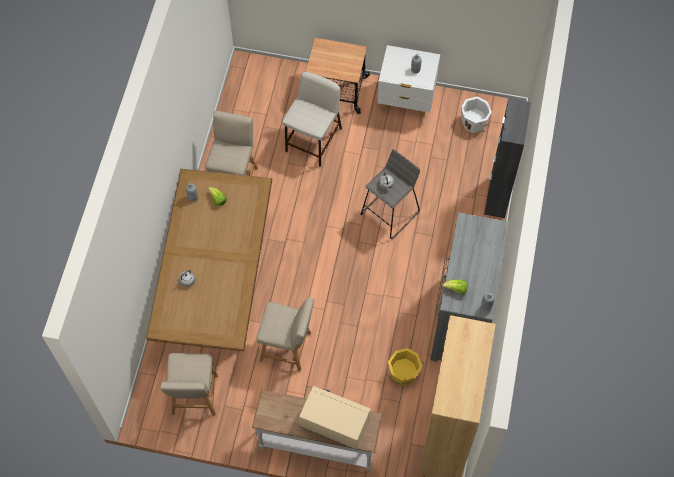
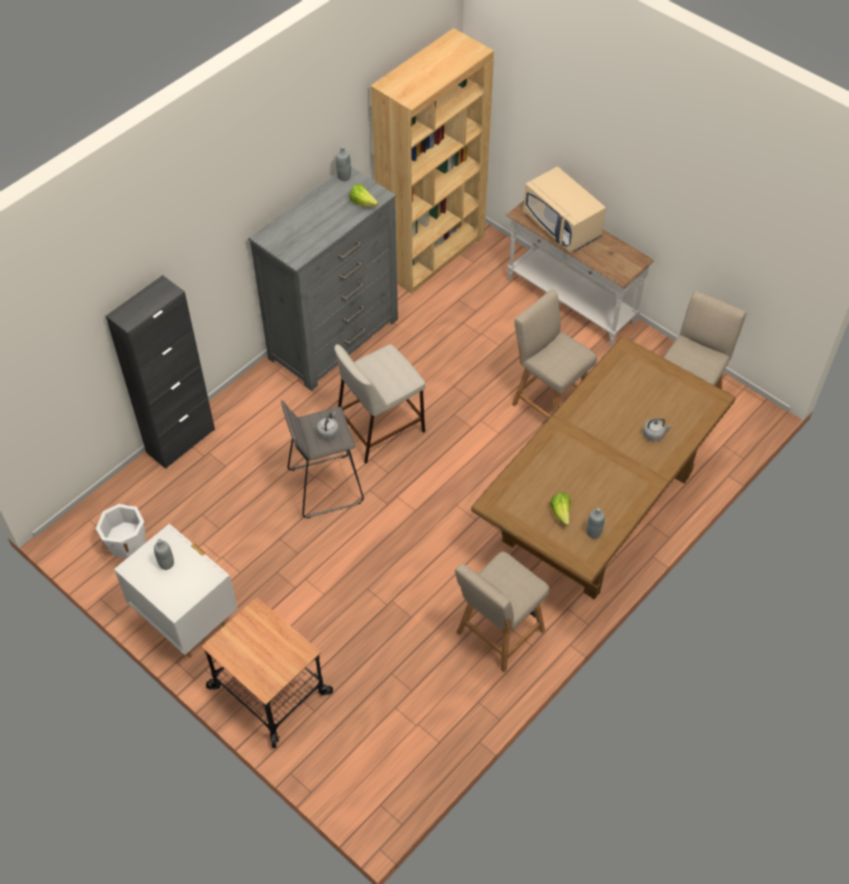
camera: 150 degrees left, 10 degrees down
beige stool [283,72,342,167] -> beige stool moved to [334,344,425,464]
yellow bucket [386,348,424,386] -> none

